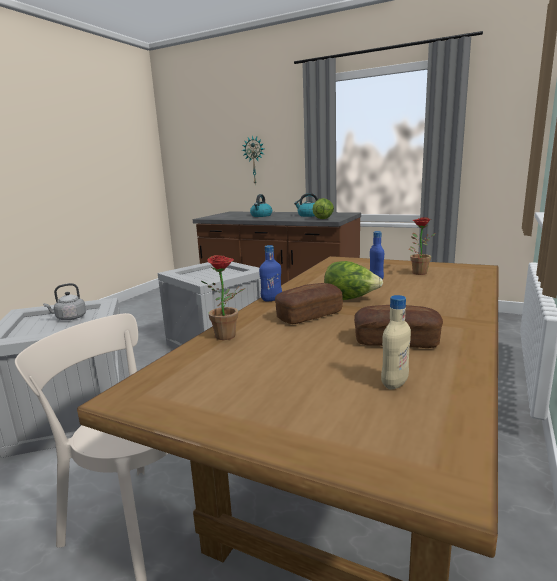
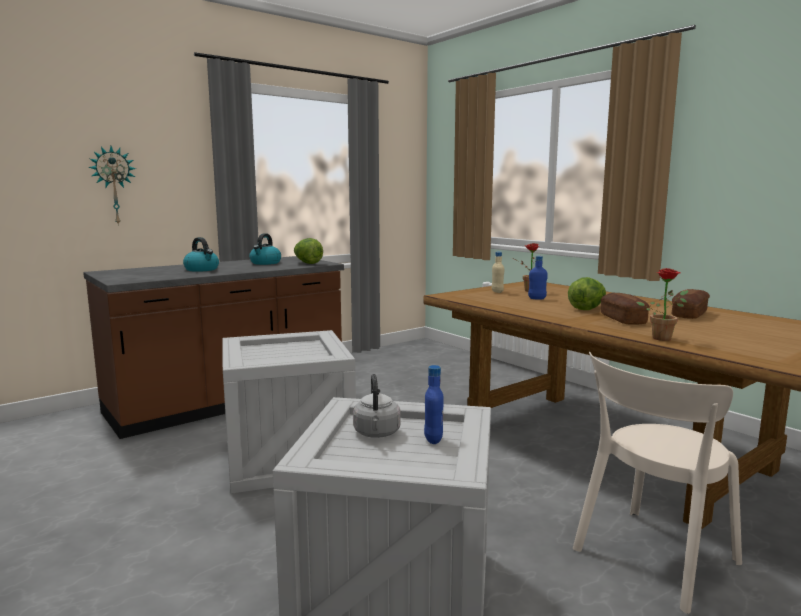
camera: 65 degrees left, 5 degrees down
blue bottle [259,245,282,301] -> blue bottle moved to [424,365,444,444]
beige bottle [381,295,411,389] -> beige bottle moved to [491,252,504,293]

